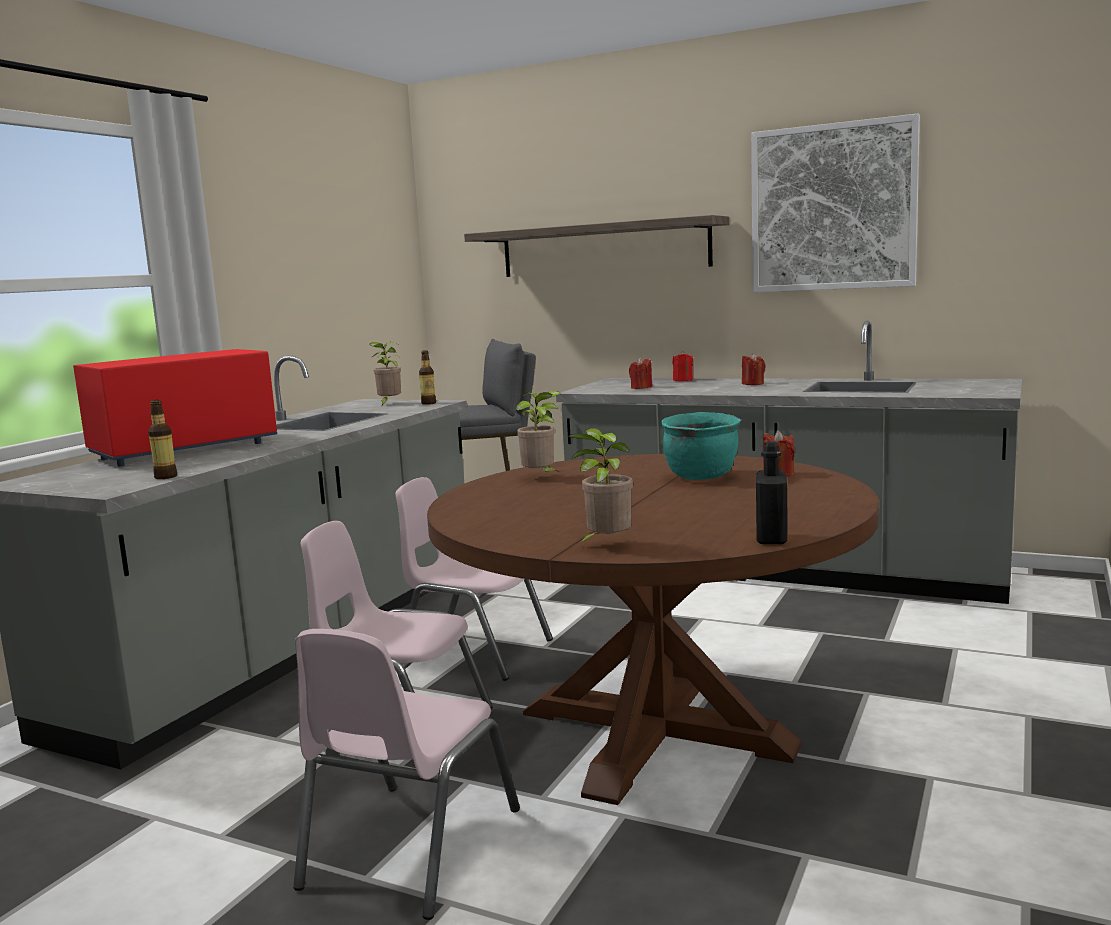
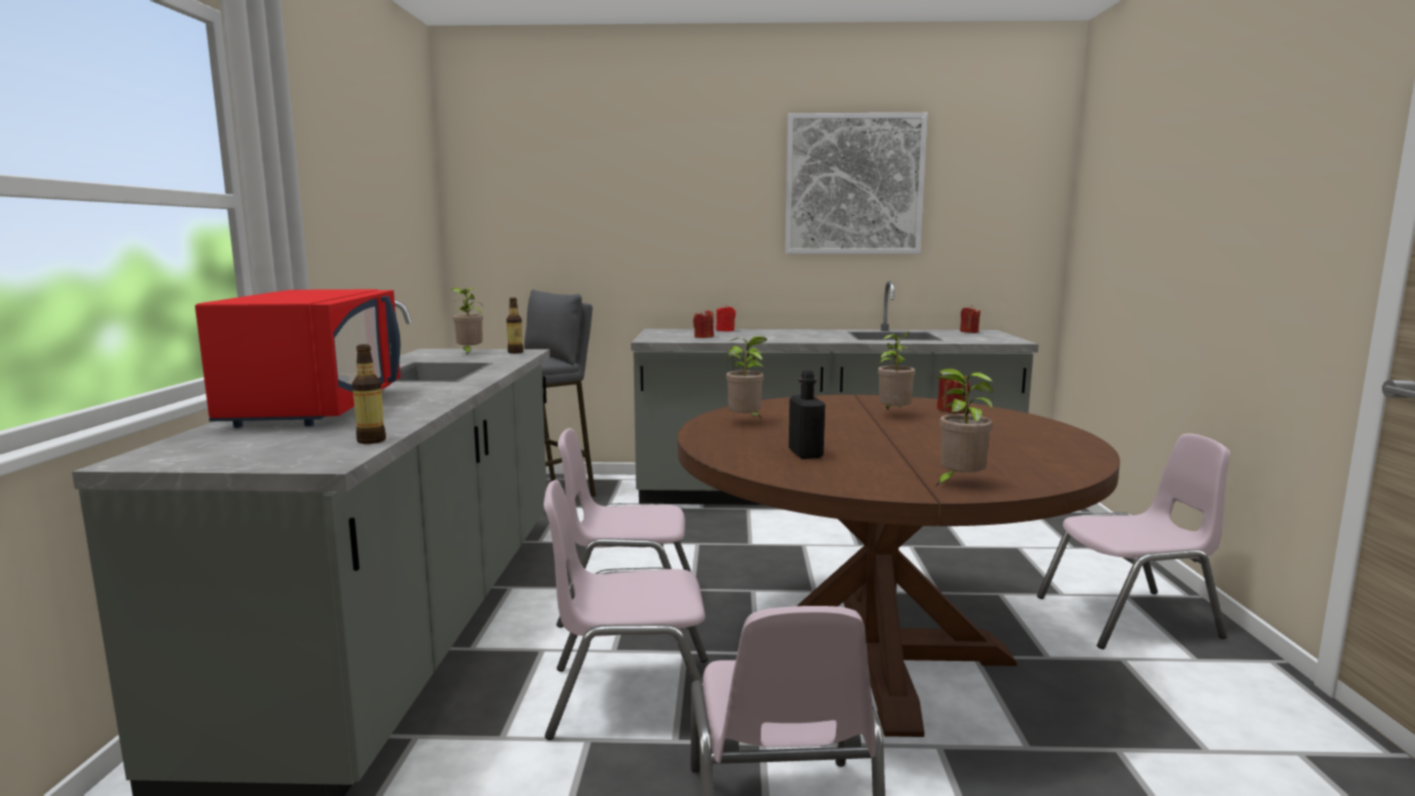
camera: 25 degrees left, 0 degrees up
red microwave [73,349,277,467] -> red microwave turned 150 degrees clockwise [195,289,401,428]
shelf [464,215,729,277] -> none
turquoise cooking pot [661,412,741,480] -> potted plant [877,332,915,410]
red candle [742,353,765,385] -> red candle moved to [960,305,981,333]
black bottle [756,442,787,544] -> black bottle moved to [789,370,825,459]
none -> pink chair [1037,434,1230,649]

